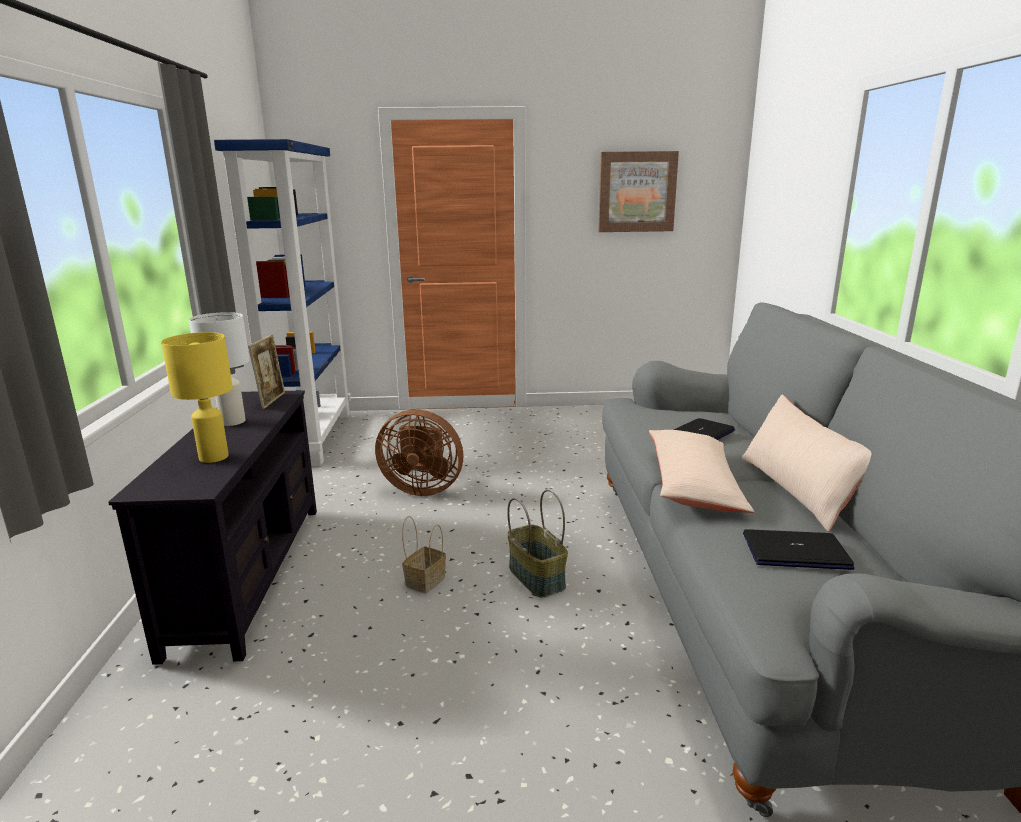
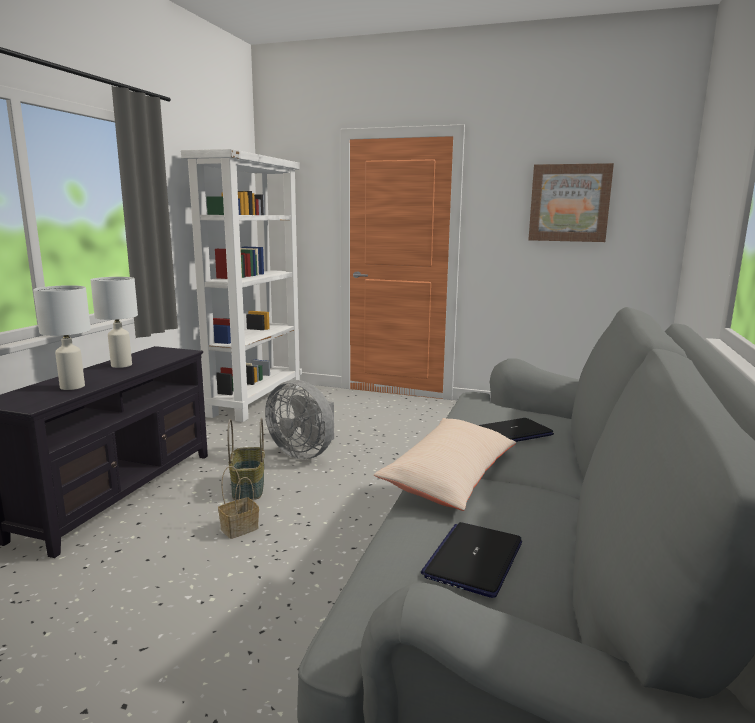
camera: 20 degrees right, 5 degrees down
yellow table lamp [161,332,233,463] -> white table lamp [33,285,91,390]
blue bookcase [214,139,351,466] -> white bookcase [181,149,302,422]
picture frame [248,334,285,409] -> none
brown fan [375,409,464,496] -> grey fan [265,380,334,459]
basket [507,489,568,597] -> basket moved to [227,418,265,500]
beige pillow [741,394,871,532] -> none
laptop [743,529,855,570] -> laptop turned 90 degrees counterclockwise [421,522,522,598]

